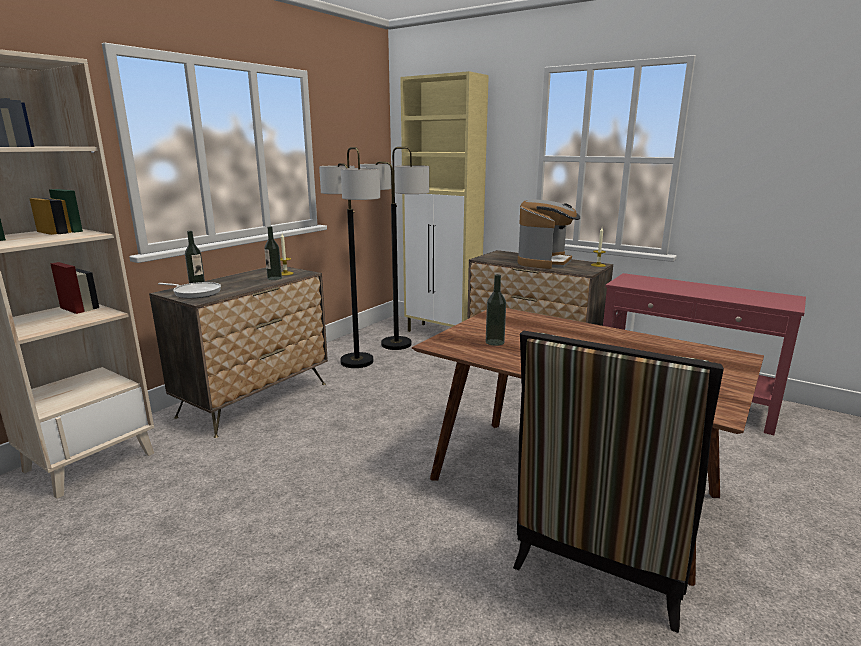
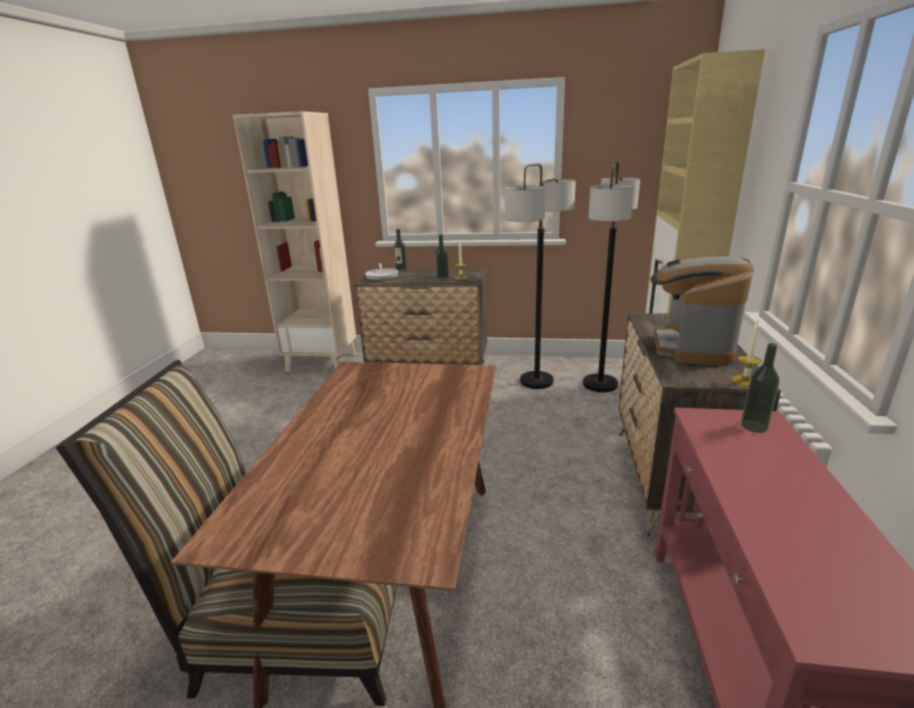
camera: 65 degrees right, 5 degrees up
bottle [486,274,506,346] -> bottle moved to [741,343,780,433]
coffee machine [518,199,580,269] -> coffee machine turned 105 degrees clockwise [651,256,754,365]

